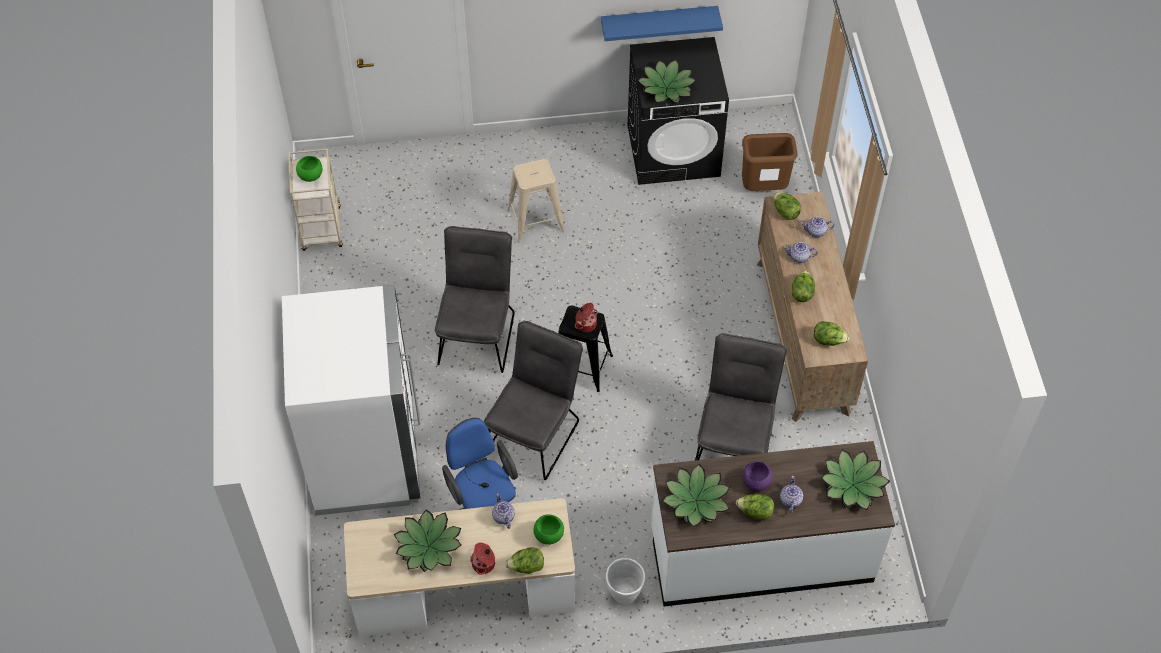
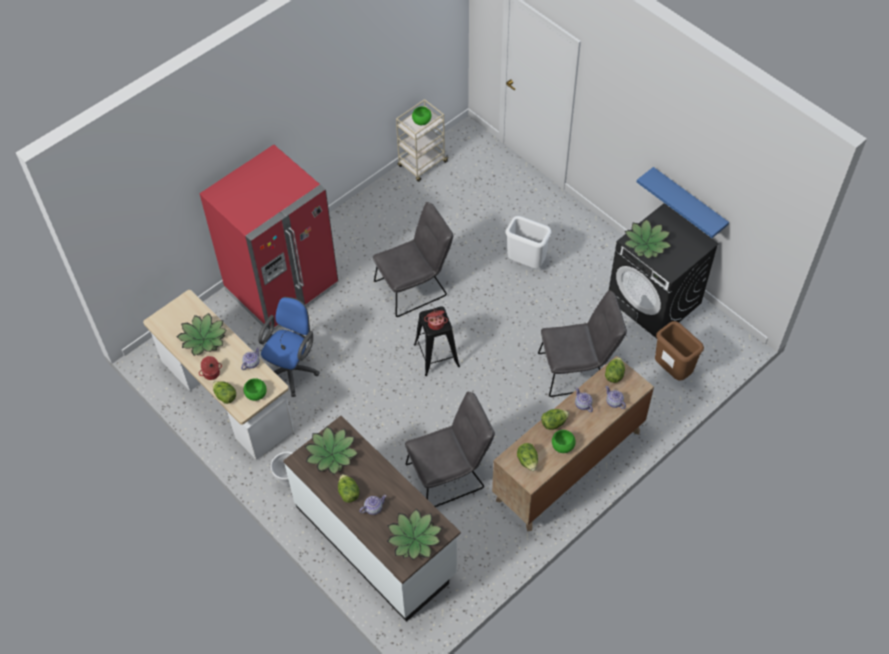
camera: 55 degrees right, 0 degrees up
white fridge [282,285,420,515] -> red fridge [200,145,338,332]
grey chair [484,321,583,480] -> grey chair moved to [538,290,627,397]
beige stool [507,159,565,243] -> white trash can [505,216,551,268]
purple bowl [742,461,773,492] -> none
none -> green bowl [552,430,576,453]

